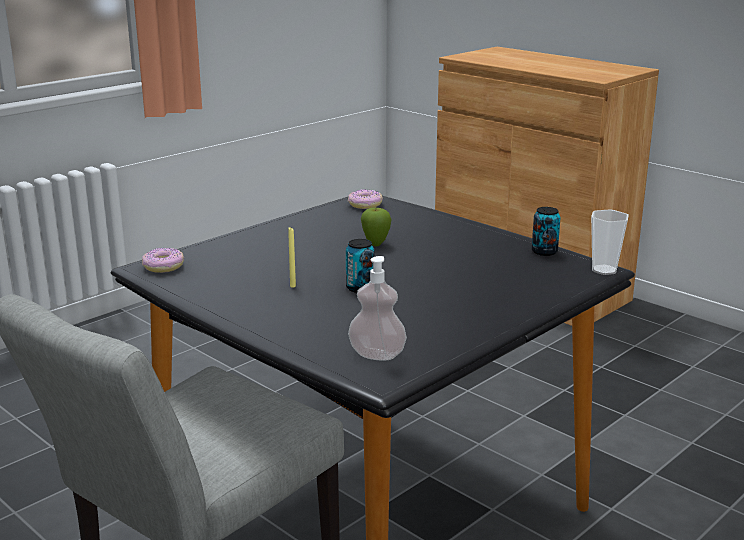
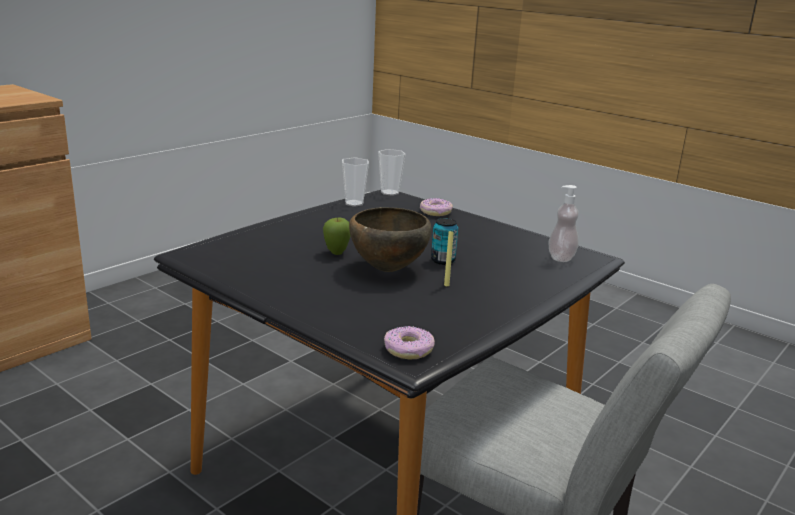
camera: 95 degrees left, 0 degrees up
donut [348,189,383,209] -> donut moved to [420,198,453,216]
can [532,207,561,256] -> cup [342,158,369,207]
none -> brown bowl [349,207,432,272]

